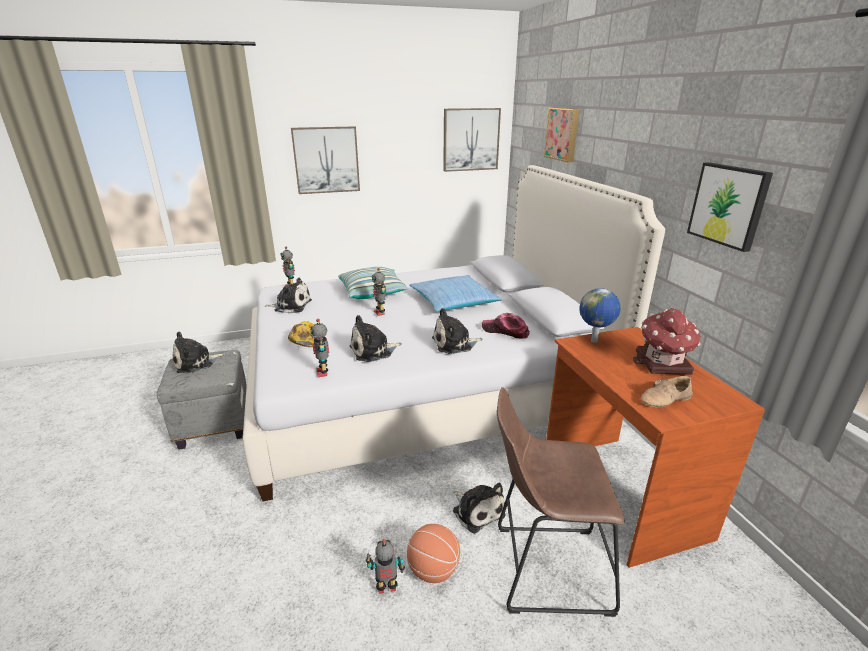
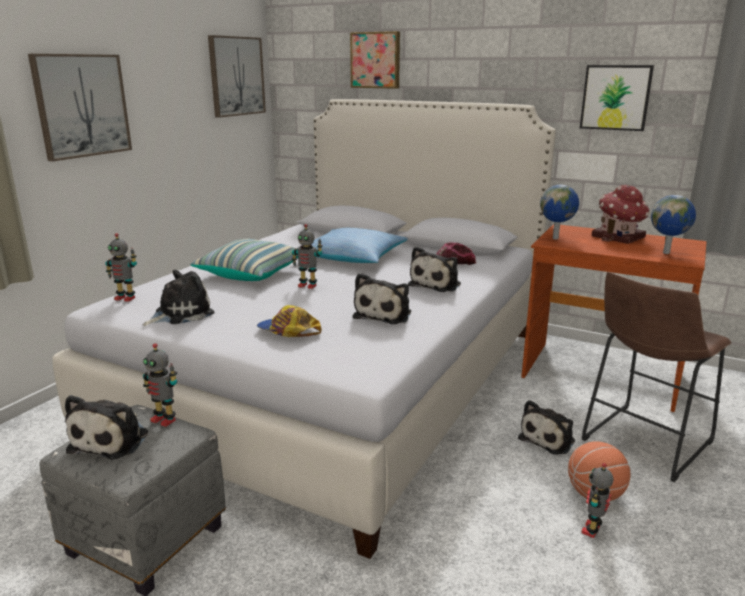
camera: 45 degrees left, 5 degrees down
toy robot [310,319,329,377] -> toy robot moved to [143,343,177,427]
plush toy [453,483,505,534] -> plush toy turned 120 degrees clockwise [518,400,575,455]
beige shoe [641,376,693,408] -> globe [651,195,696,254]

